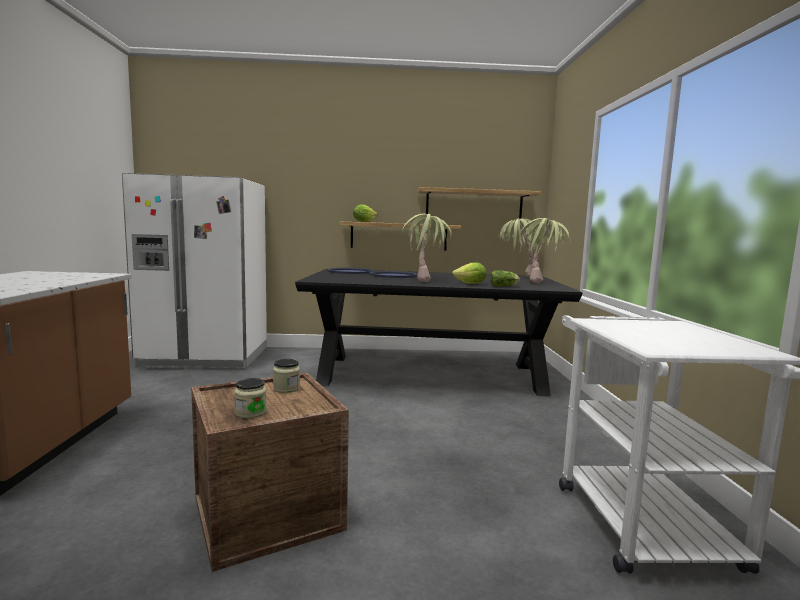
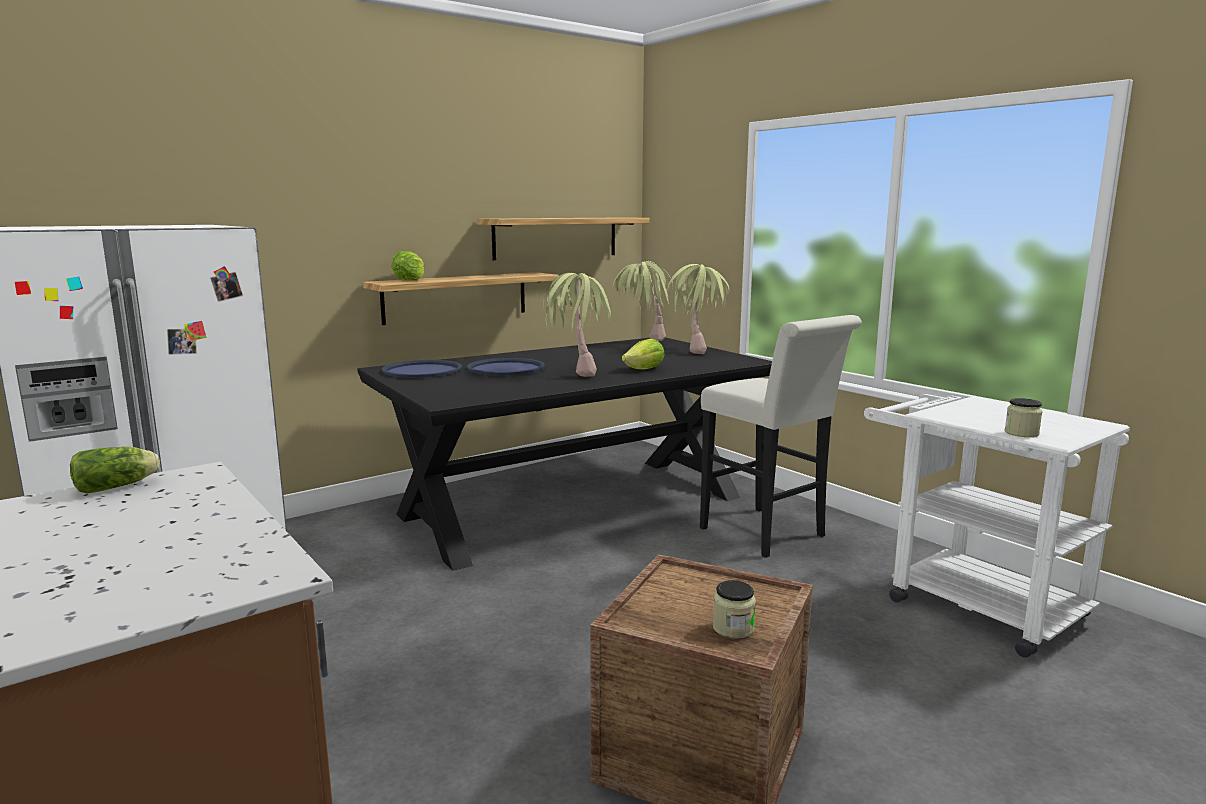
camera: 35 degrees left, 5 degrees up
jar [273,359,300,393] -> jar moved to [1005,398,1043,437]
lettuce [490,270,520,287] -> lettuce moved to [70,447,160,493]
none -> white stool [700,315,862,558]

